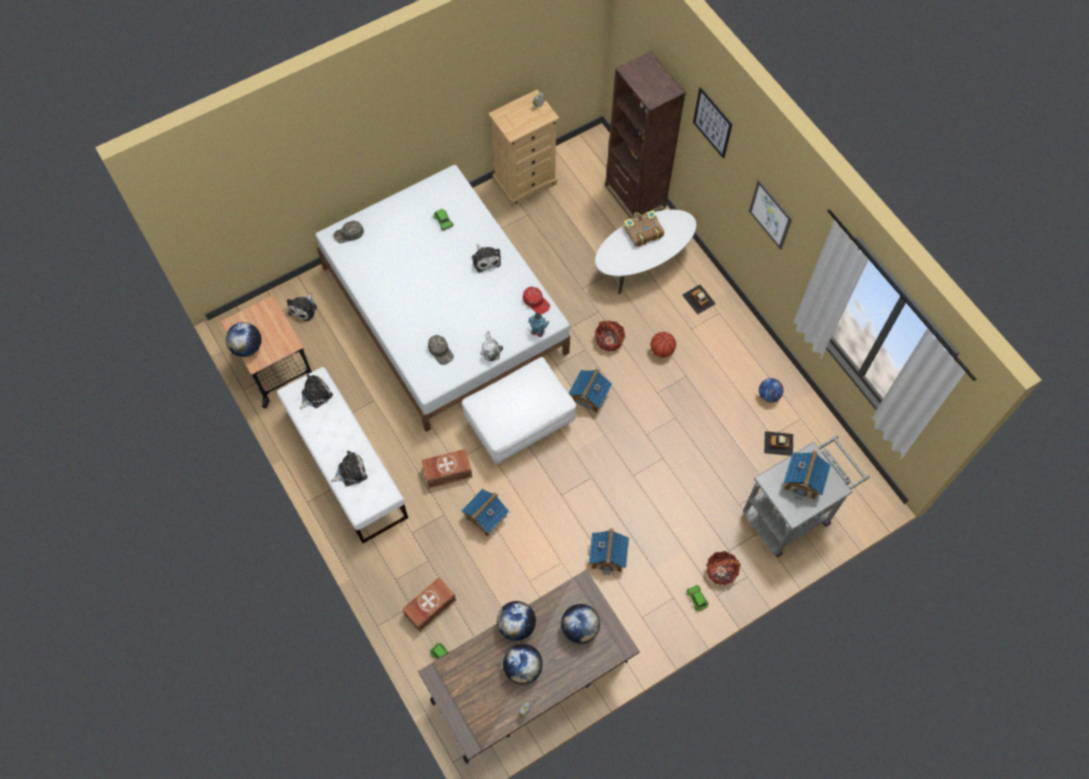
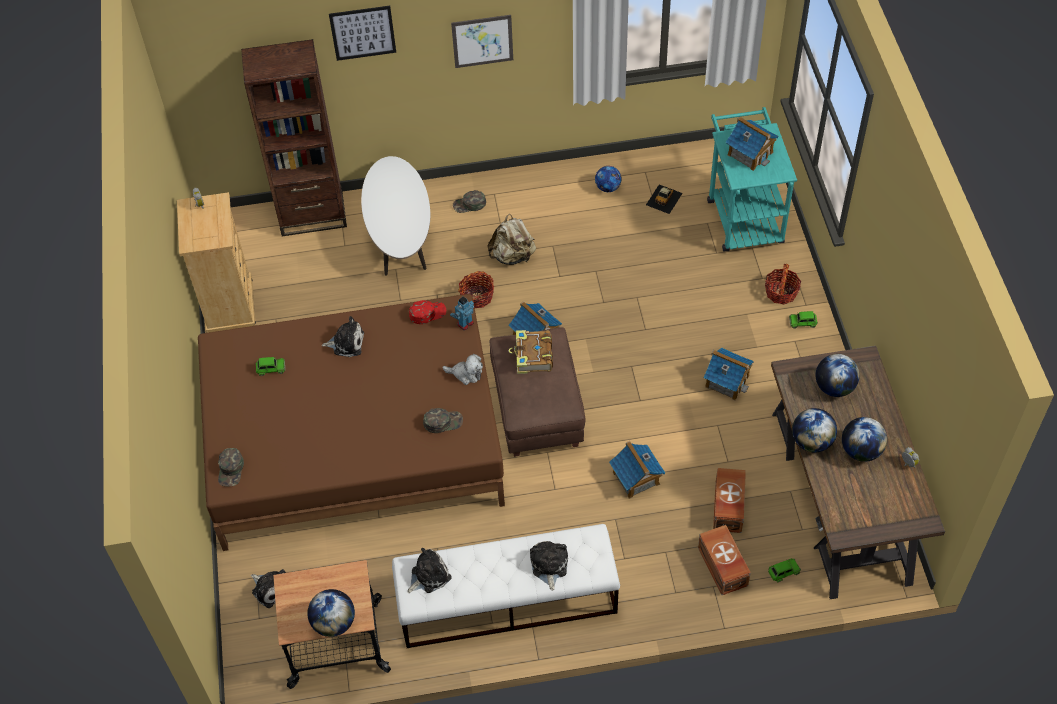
camera: 65 degrees left, 10 degrees down
plush toy [300,374,333,410] -> plush toy turned 75 degrees clockwise [407,548,452,593]
white bed [315,165,570,432] -> brown bed [198,294,505,551]
brown storage box [421,449,472,489] -> brown storage box moved to [713,468,746,533]
white ottoman [462,357,576,464] -> brown ottoman [490,327,585,457]
book [623,210,664,247] -> book moved to [509,330,553,374]
basketball [650,332,676,358] -> beige backpack [487,214,536,265]
toy car [682,285,716,315] -> green cap [453,190,486,213]
grey cart [743,435,870,557] -> turquoise cart [707,107,797,251]

